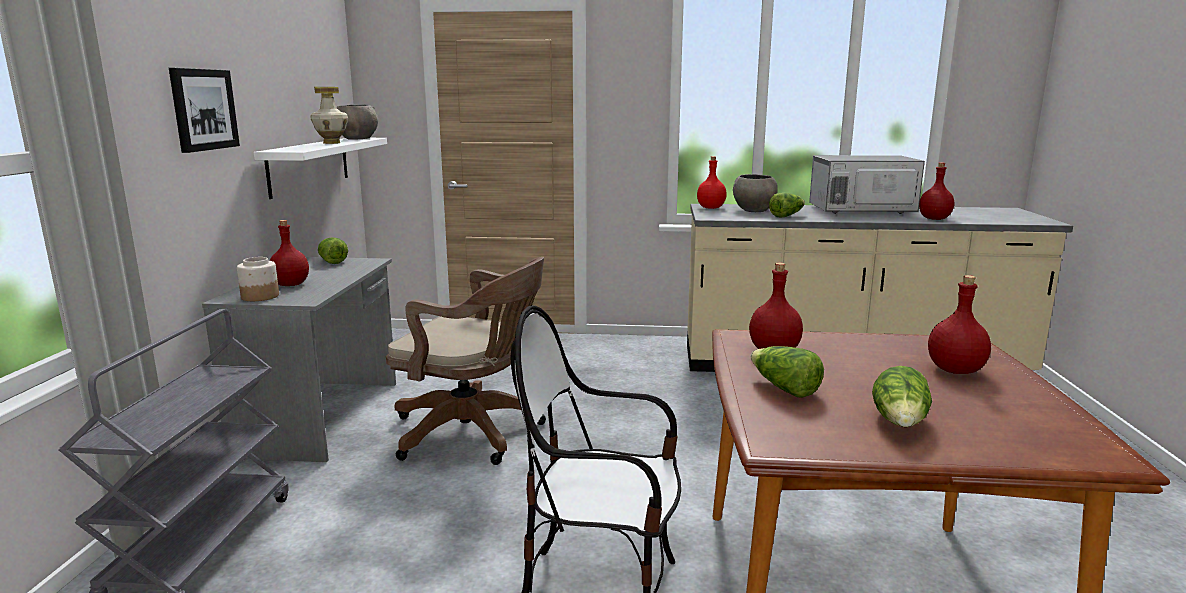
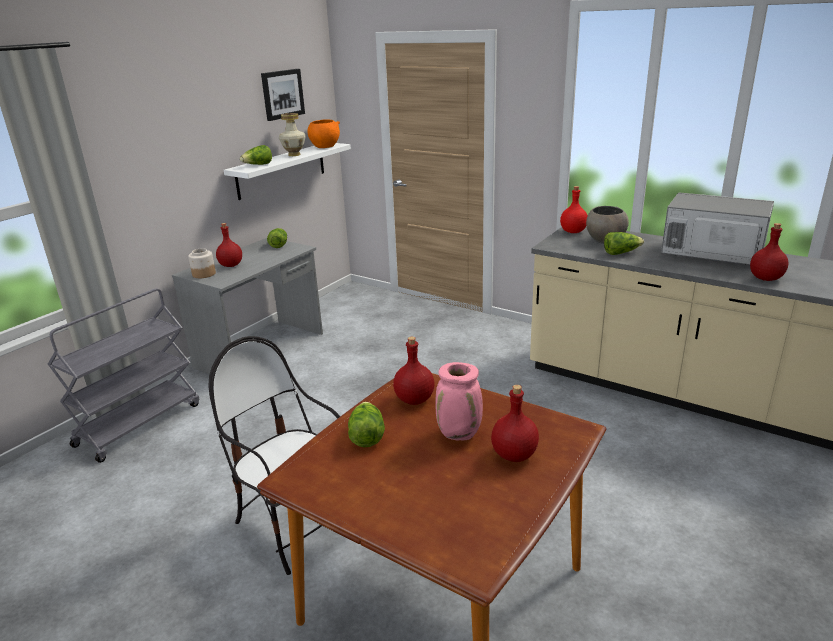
camera: 30 degrees right, 10 degrees up
picture [169,68,240,153] -> picture moved to [261,69,305,121]
grey bowl [337,104,378,140] -> orange bowl [307,119,340,148]
brown office chair [386,257,546,465] -> none
lettuce [872,366,932,427] -> lettuce moved to [240,145,272,165]
none -> pink vase [436,362,483,441]

